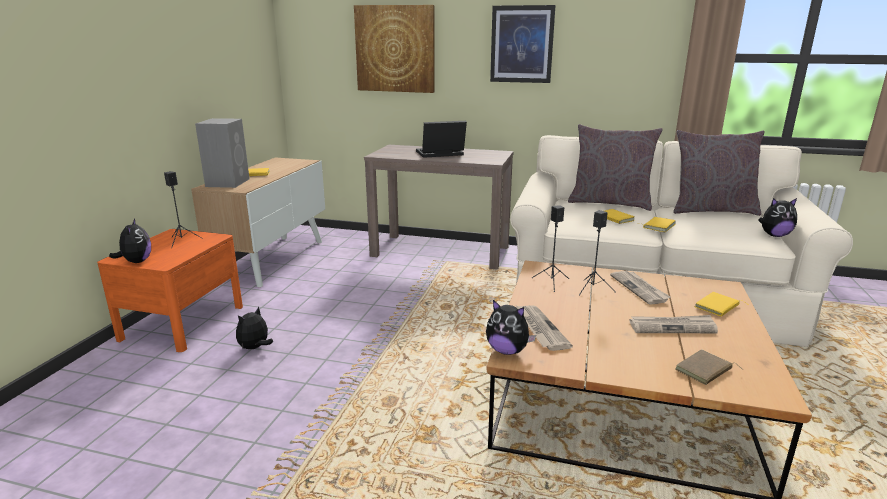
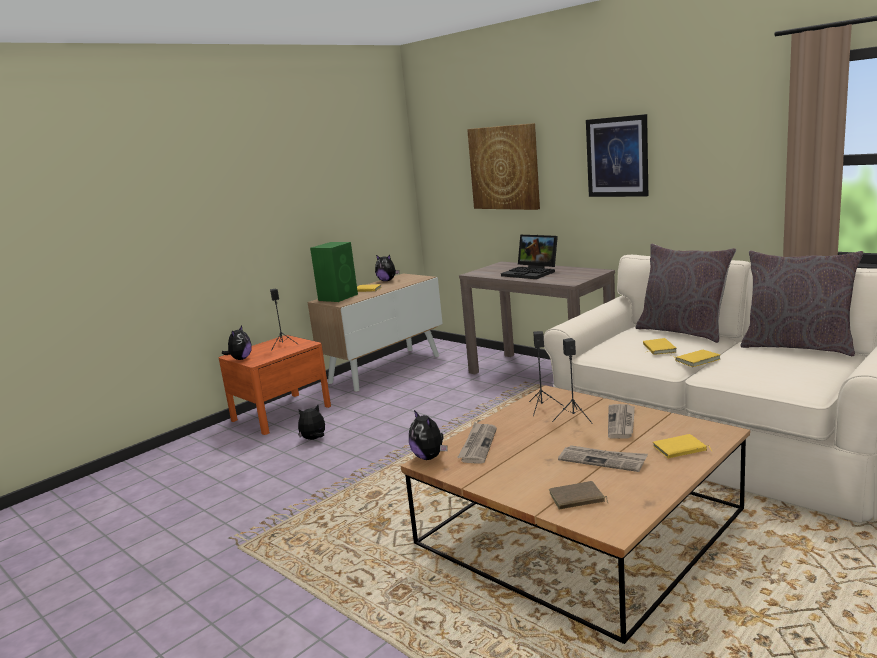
camera: 30 degrees right, 5 degrees down
grey speaker [195,118,250,188] -> green speaker [310,242,358,302]
laptop [416,121,467,158] -> laptop turned 150 degrees counterclockwise [501,235,558,279]
plush toy [758,198,797,237] -> plush toy moved to [375,255,399,281]

